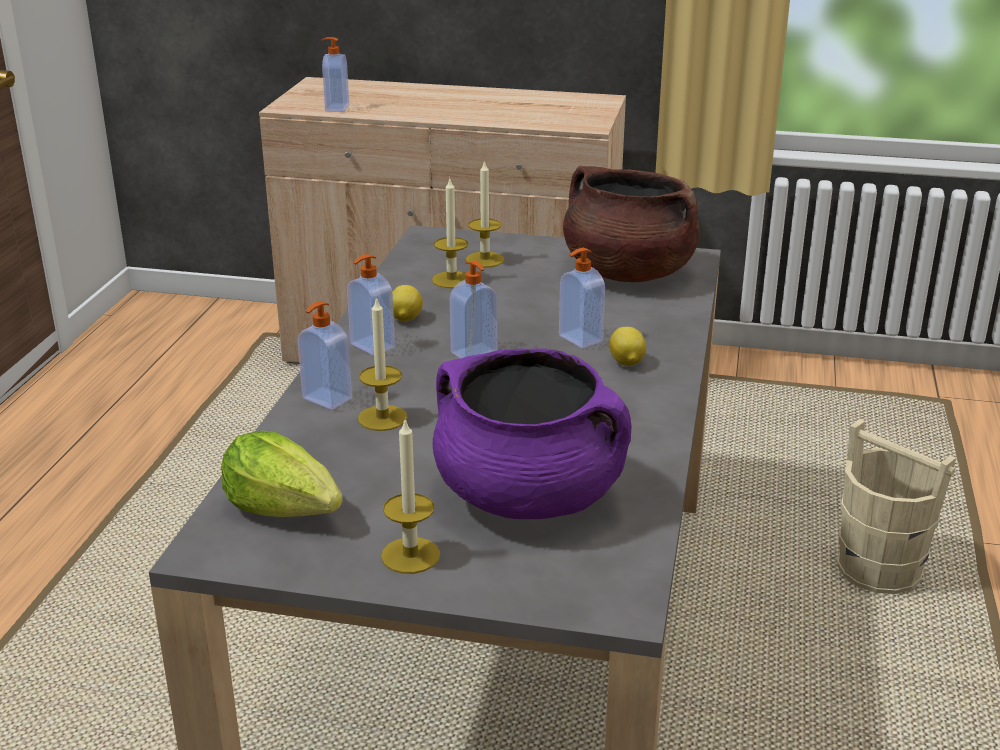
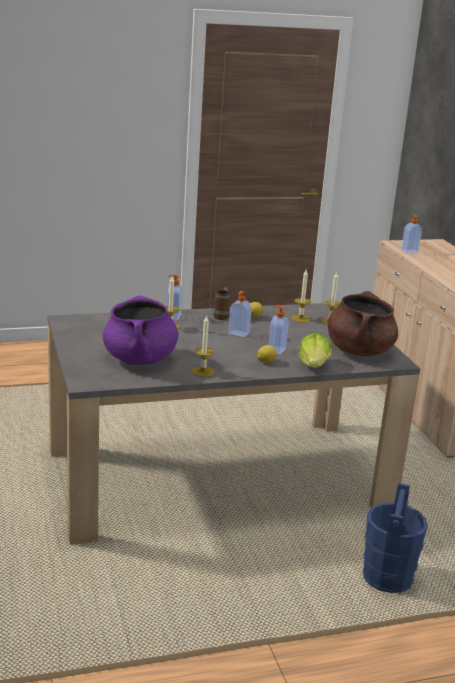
camera: 60 degrees right, 5 degrees down
lettuce [221,431,343,517] -> lettuce moved to [299,333,332,368]
soap dispenser [347,254,395,356] -> mug [213,287,230,320]
candle [381,420,440,574] -> candle moved to [192,315,214,377]
beige bucket [837,419,956,594] -> blue bucket [363,483,428,593]

